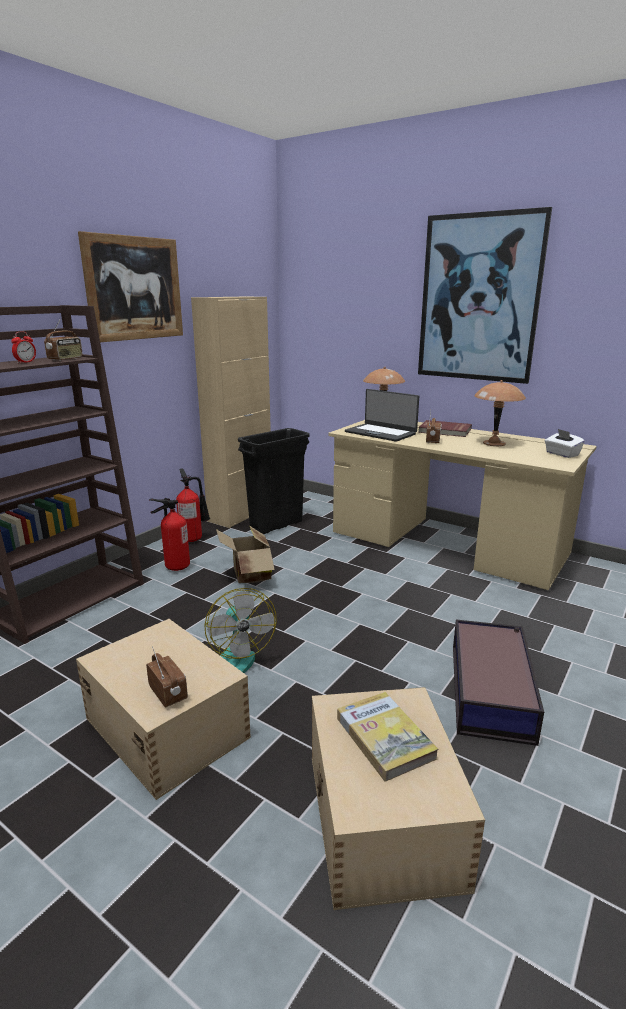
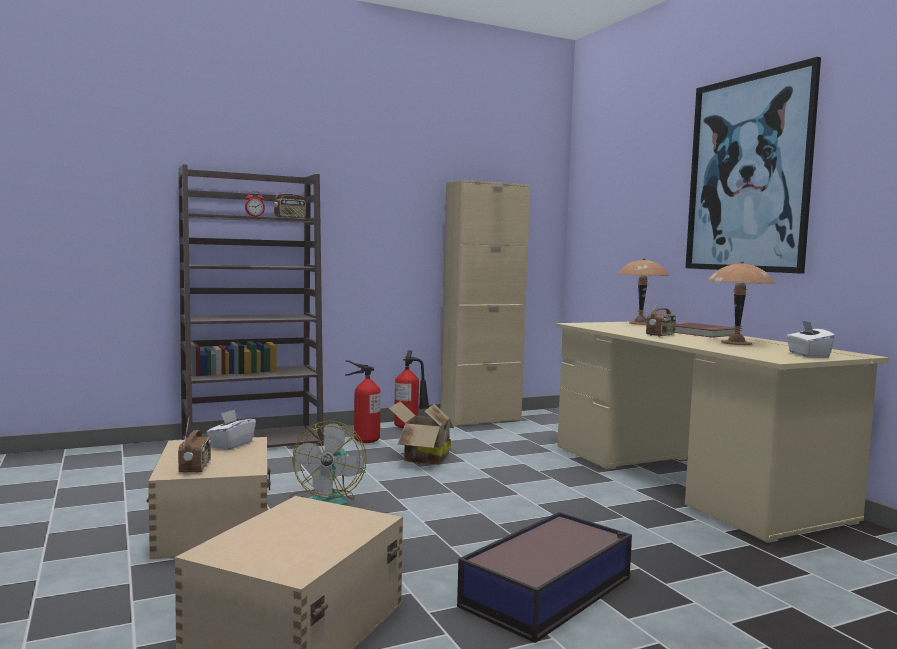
camera: 30 degrees right, 15 degrees down
picture [78,231,183,342] -> none
black trash can [238,428,310,534] -> none
book [337,692,438,782] -> none
laptop [345,389,419,442] -> none
none -> white tissue box [207,409,256,450]

